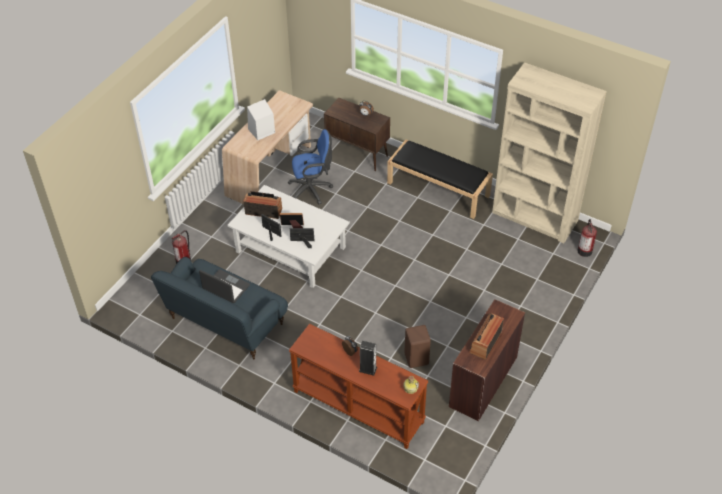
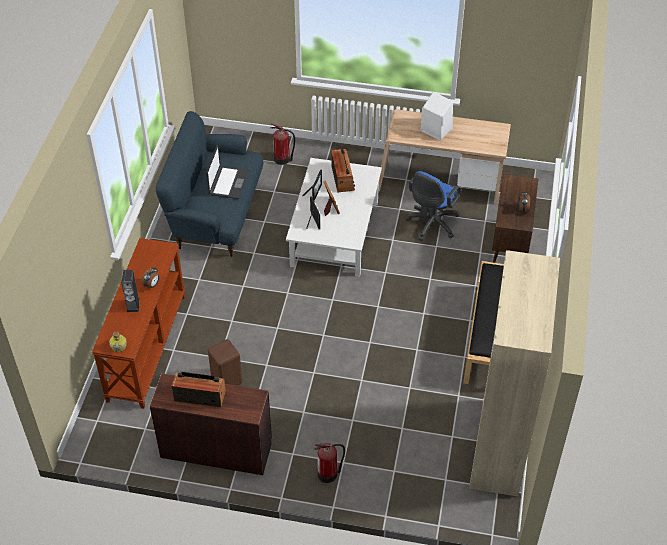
camera: 70 degrees right, 0 degrees up
blue office chair [288,129,333,204] -> blue office chair turned 60 degrees clockwise [406,171,461,241]
fire extinguisher [577,219,597,257] -> fire extinguisher moved to [314,443,345,483]

